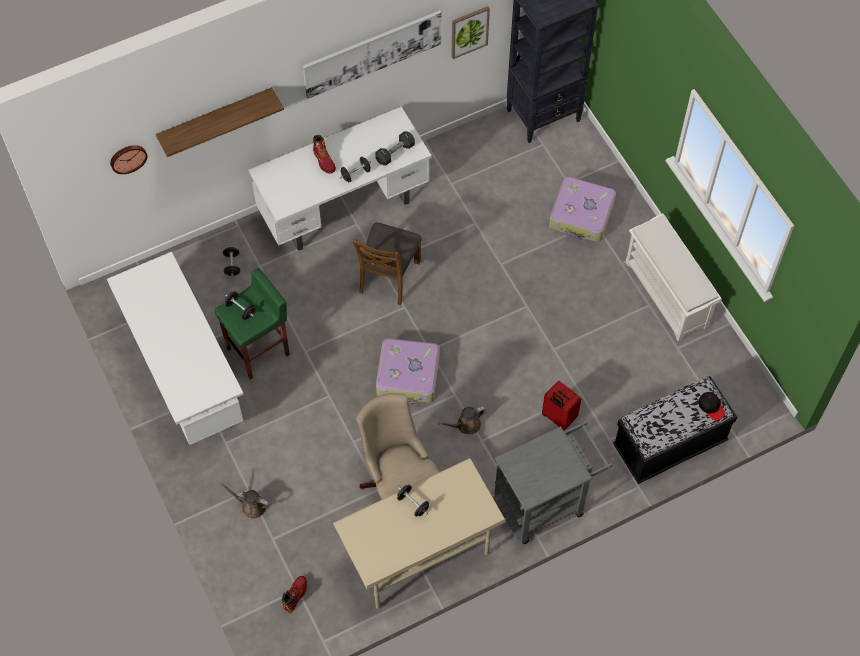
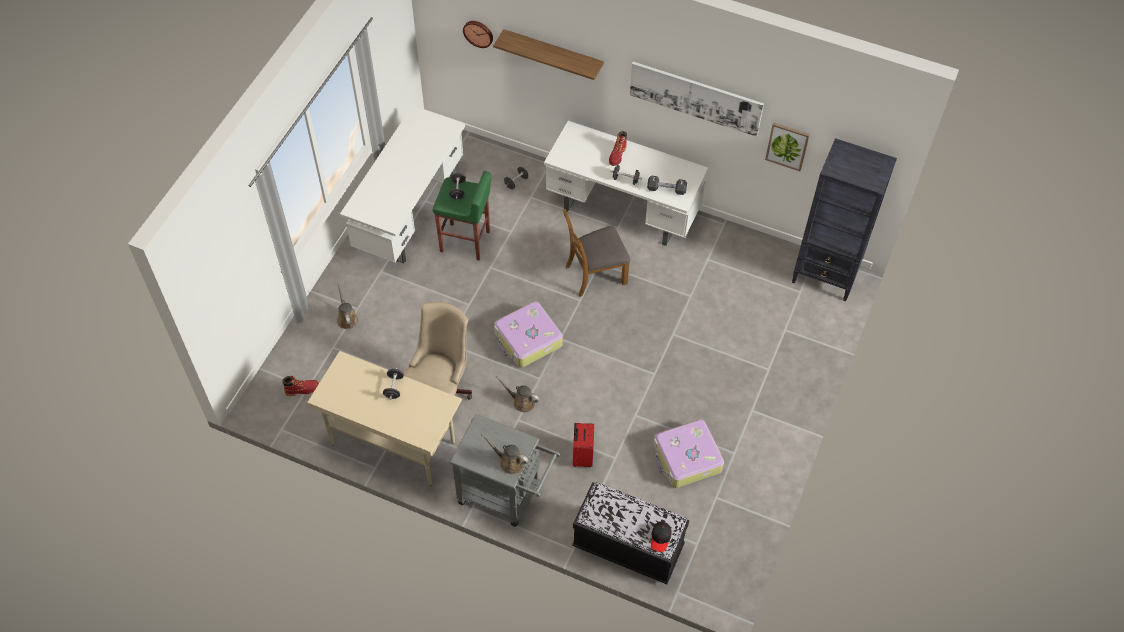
camera: 50 degrees right, 5 degrees down
suitcase [549,177,616,242] -> suitcase moved to [653,419,724,488]
white shoe rack [625,213,722,341] -> none
none -> brown watering can [481,434,529,474]

